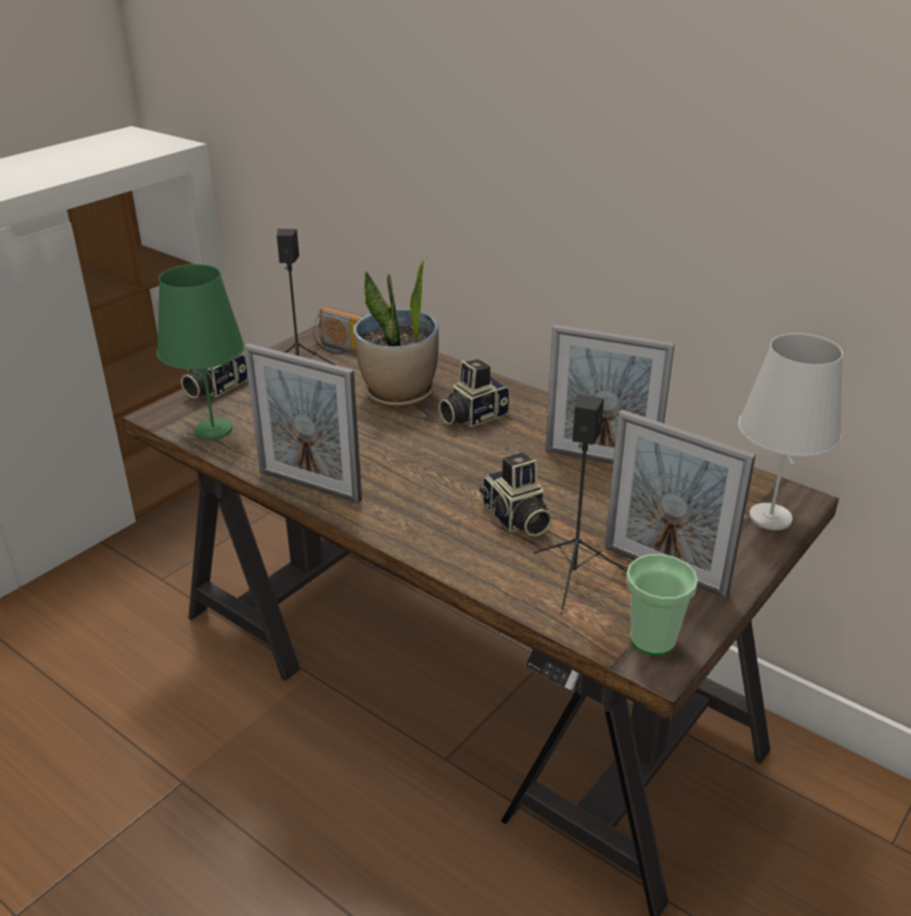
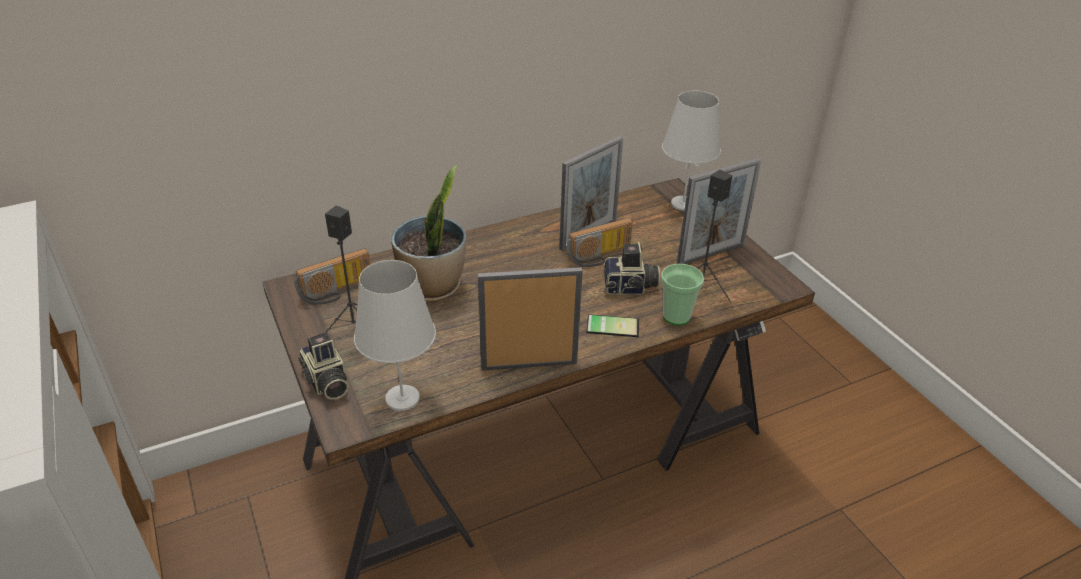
camera: 65 degrees left, 5 degrees up
green table lamp [157,264,245,440] -> white table lamp [354,260,436,411]
picture frame [244,343,362,504] -> picture frame turned 150 degrees counterclockwise [478,267,583,371]
camera [438,359,510,427] -> none
cup [626,554,698,655] -> cup moved to [661,264,704,325]
none -> radio [567,218,633,267]
none -> phone [586,312,639,337]

